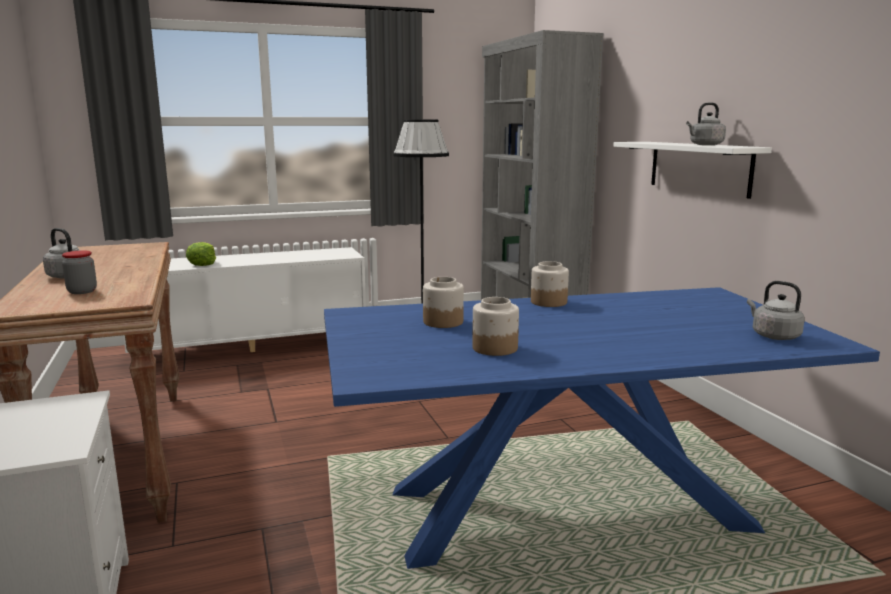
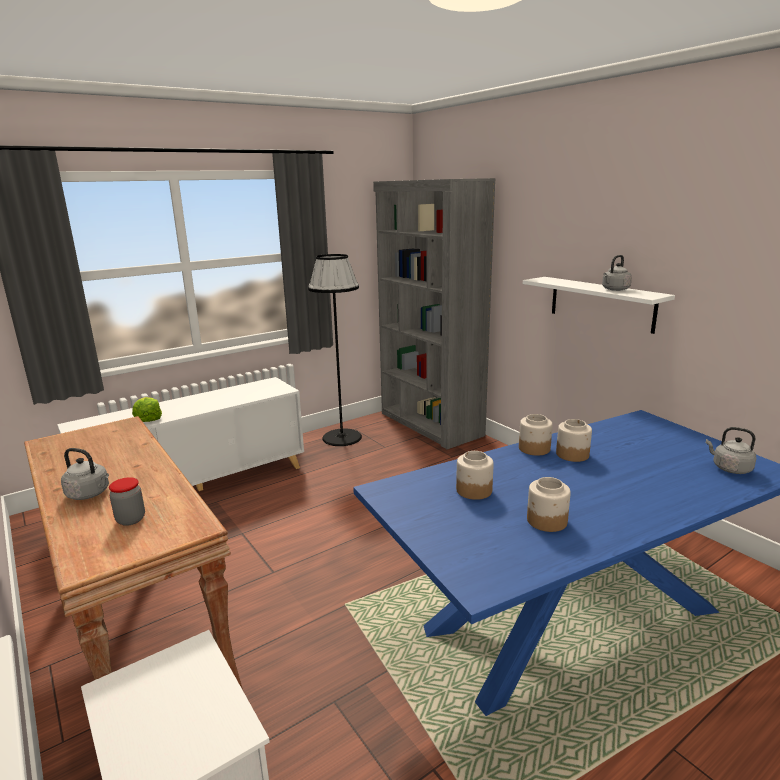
camera: 15 degrees left, 5 degrees up
none -> jar [556,419,592,462]

